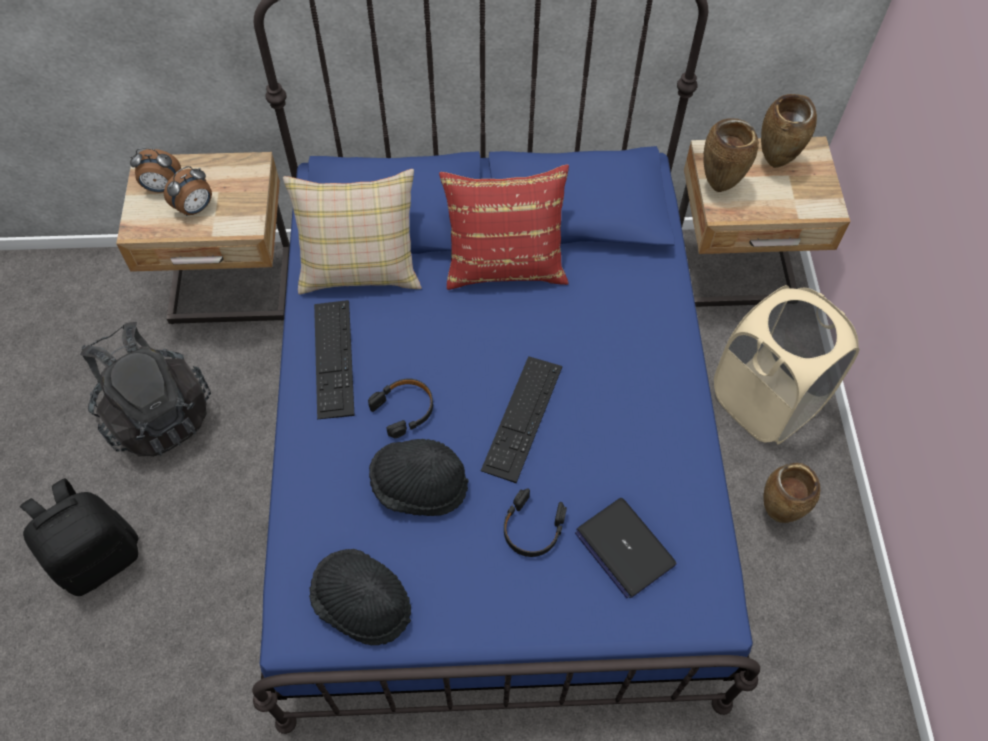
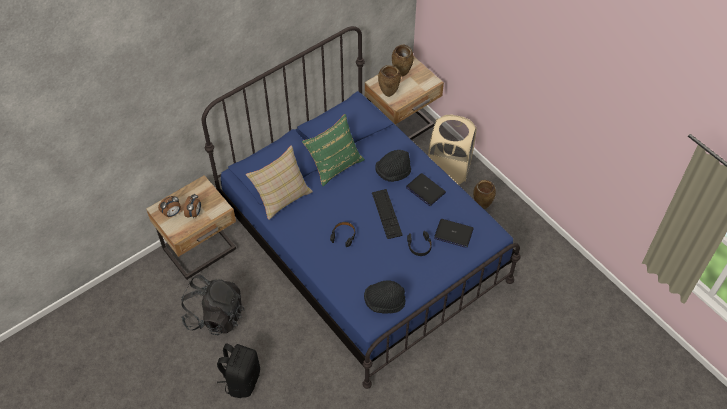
camera: 35 degrees left, 5 degrees down
keyboard [314,300,355,419] -> none
black hat [369,439,468,516] -> black hat moved to [375,149,411,182]
red pillow [439,164,569,290] -> green pillow [302,114,365,186]
none -> laptop [406,173,446,206]

